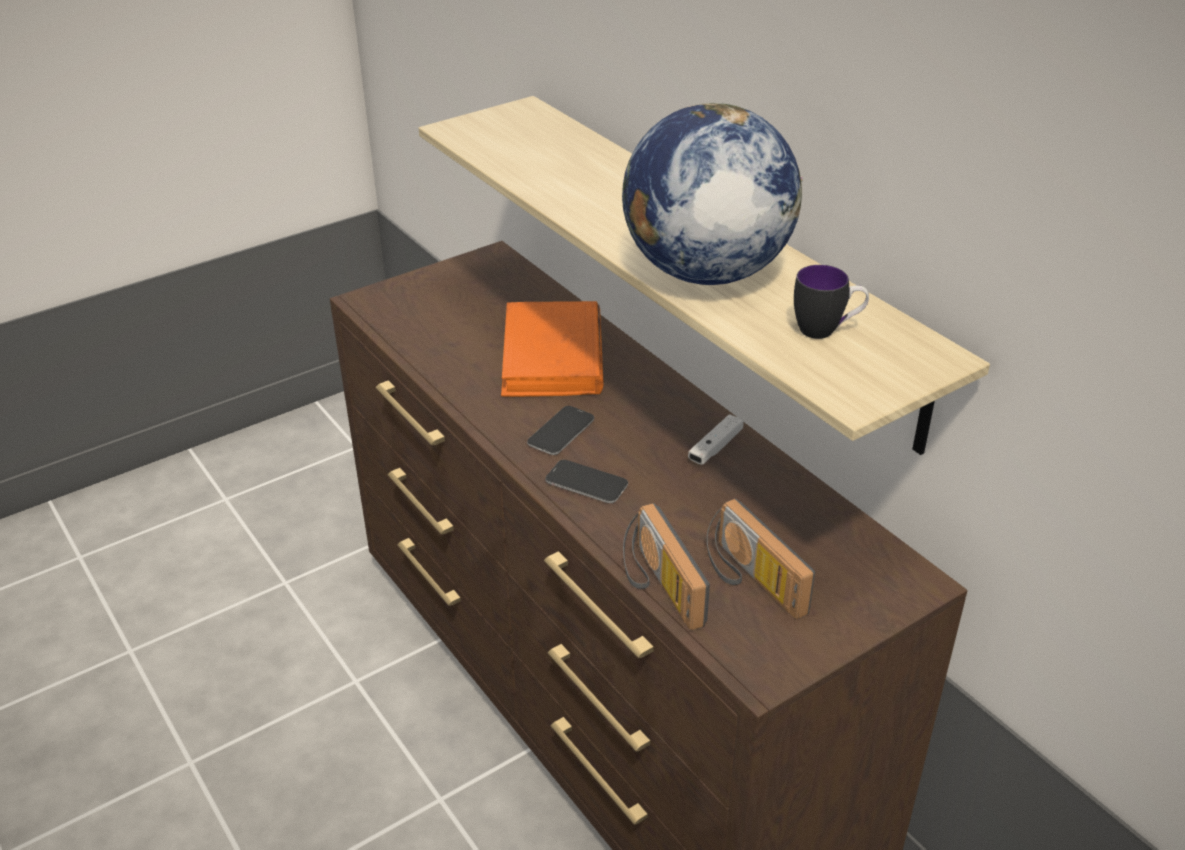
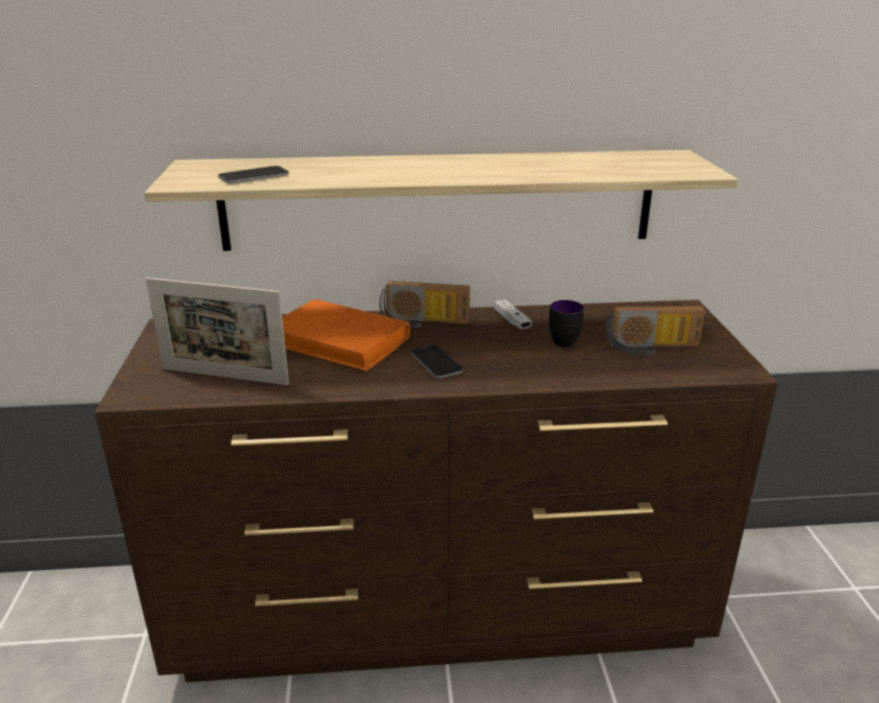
camera: 60 degrees left, 10 degrees down
phone [545,460,628,503] -> phone moved to [218,166,289,184]
globe [622,103,803,285] -> none
radio [623,503,710,630] -> radio moved to [379,281,470,328]
mug [794,265,869,339] -> mug moved to [549,300,584,347]
none -> picture frame [146,277,289,386]

